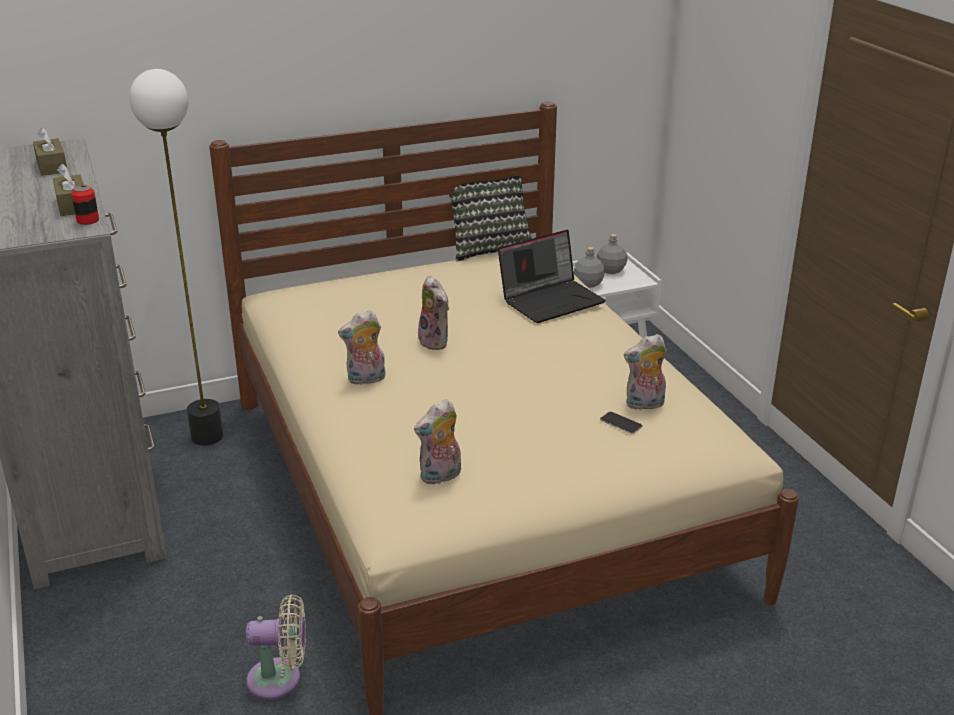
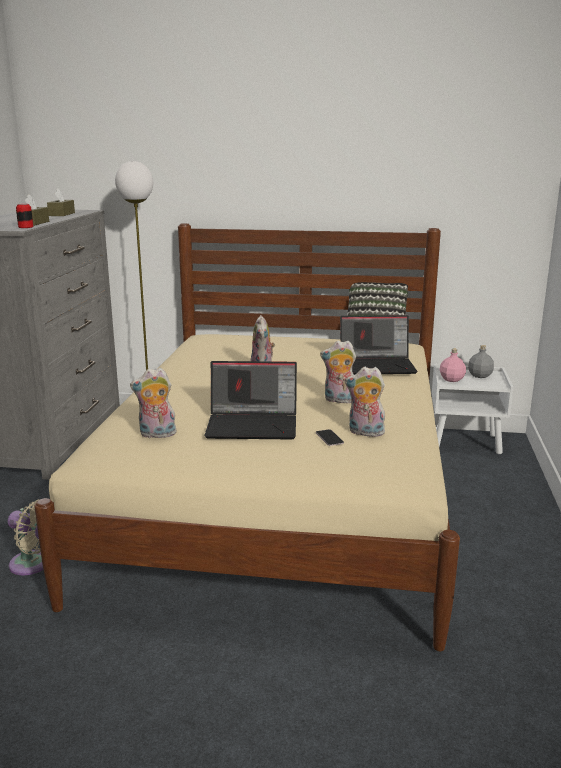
camera: 30 degrees right, 10 degrees down
plush toy [338,310,386,385] -> plush toy moved to [320,341,356,403]
grey bottle [574,247,605,288] -> pink bottle [440,349,466,382]
none -> laptop [204,361,297,439]

